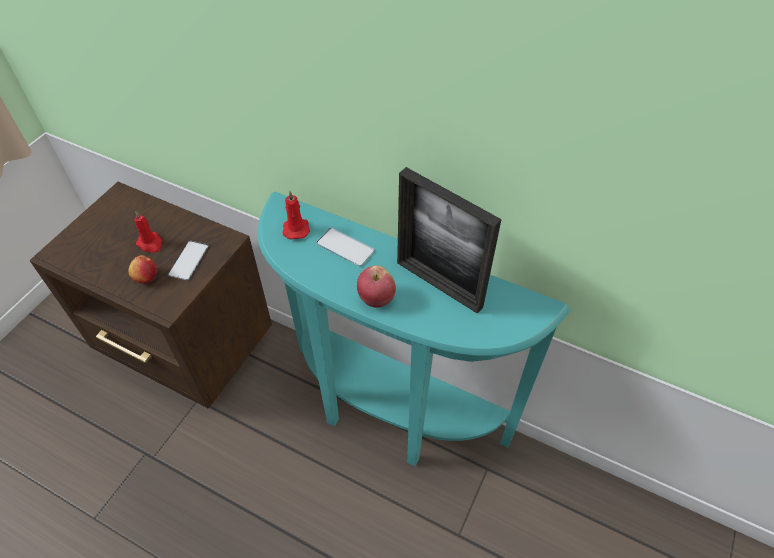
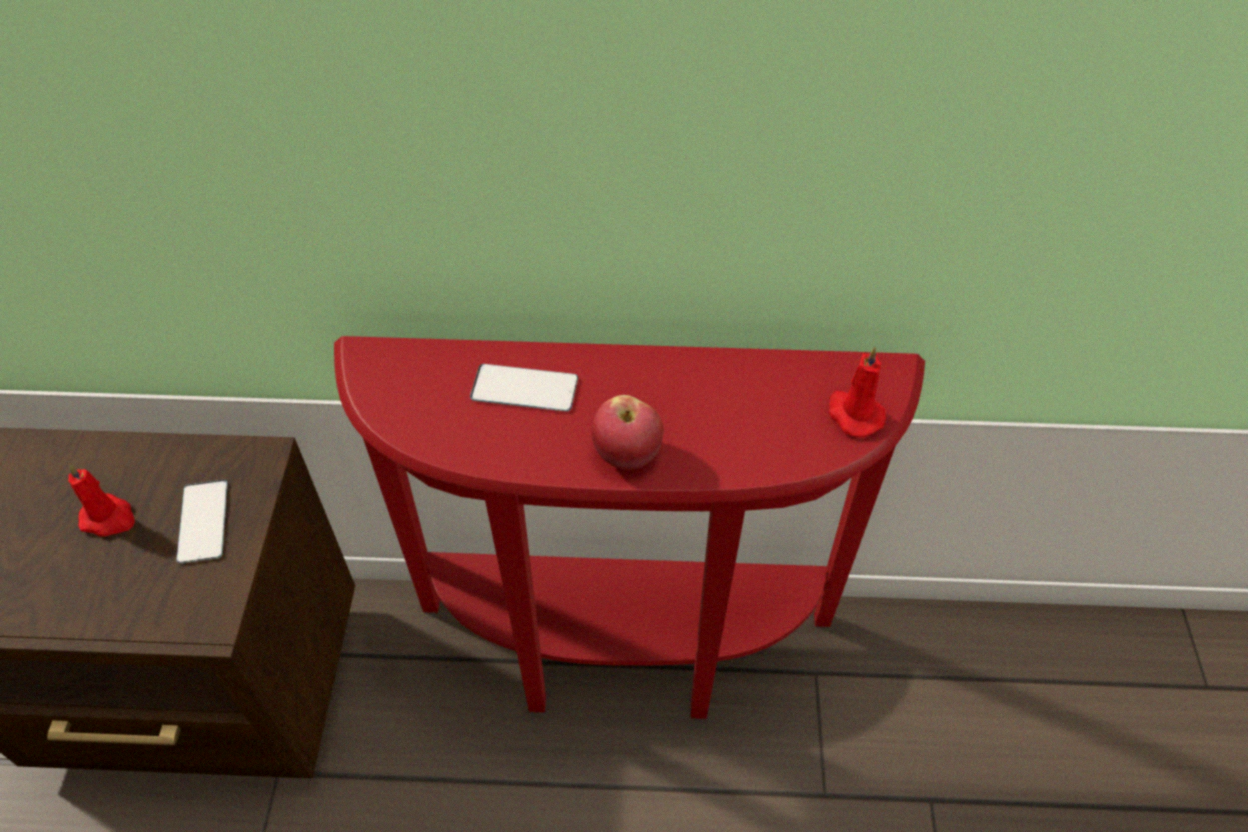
camera: 25 degrees left, 0 degrees up
apple [129,255,157,284] -> none
turquoise console table [257,191,571,466] -> red console table [334,336,925,719]
red candle [282,191,310,240] -> red candle moved to [829,347,886,437]
picture frame [397,167,502,314] -> none

